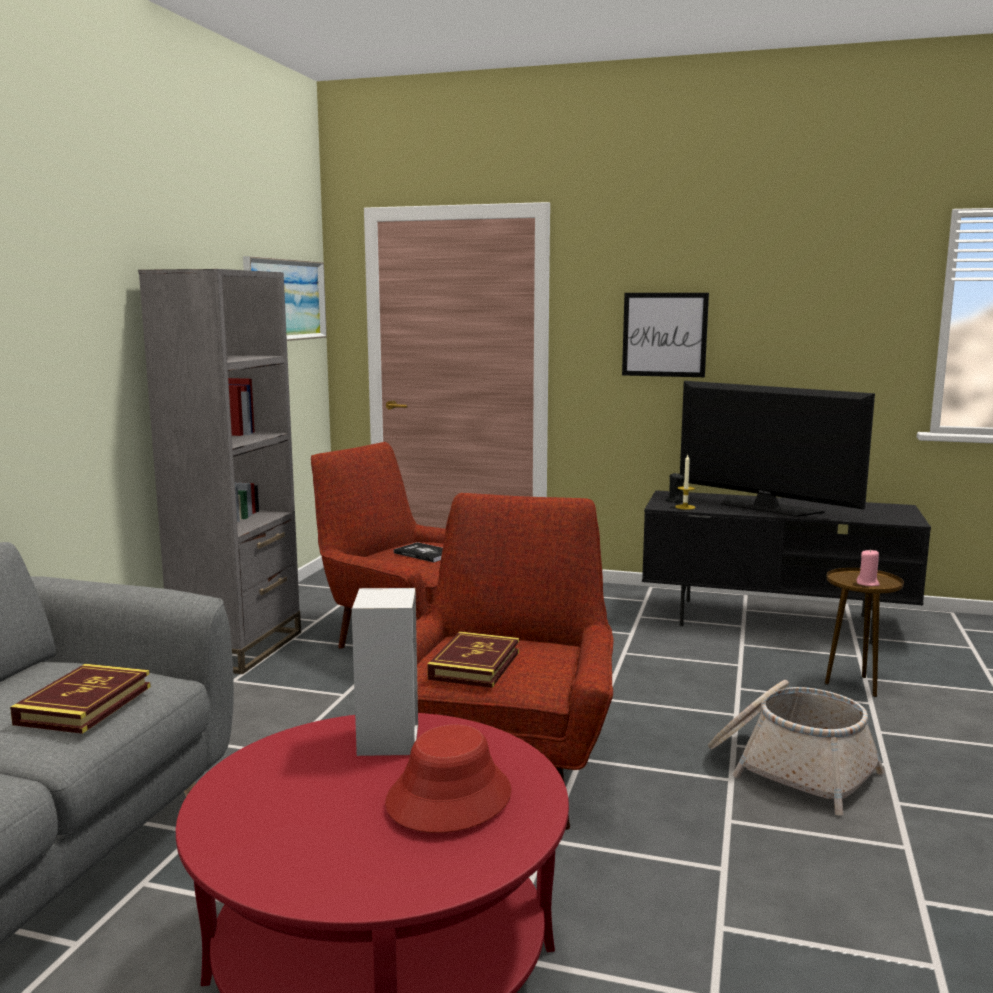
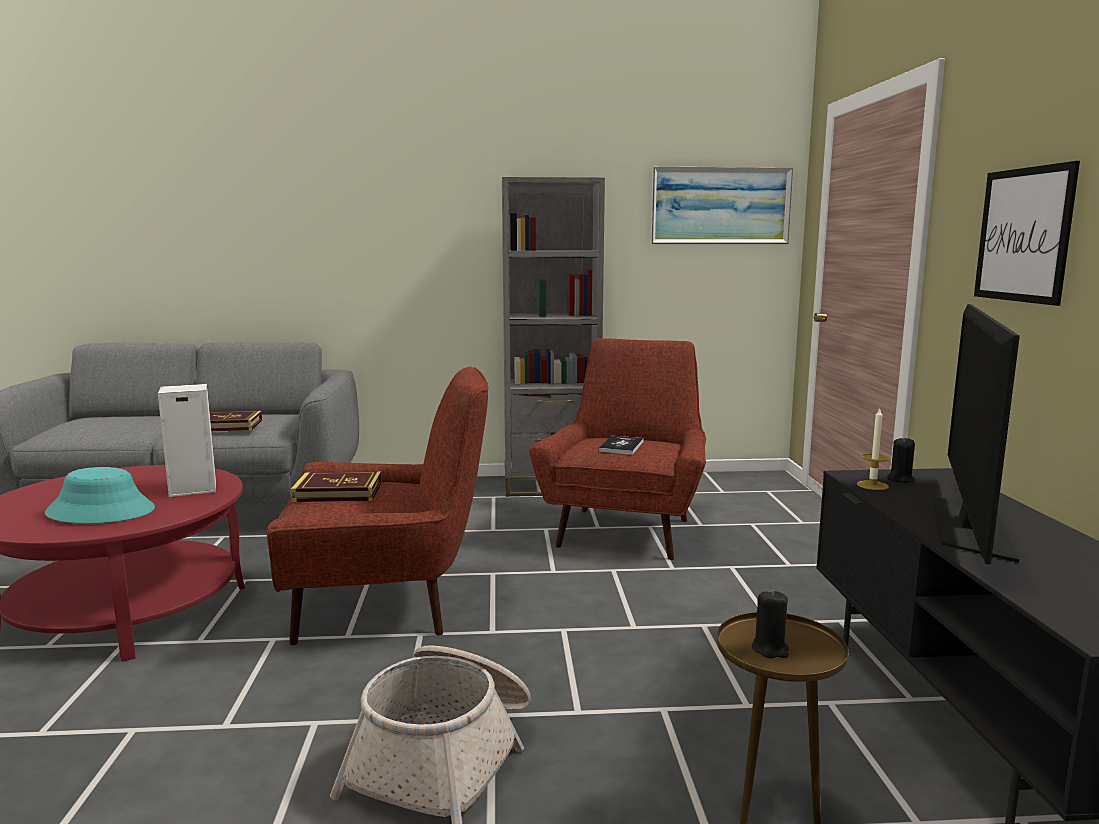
camera: 70 degrees right, 0 degrees up
red hat [385,724,512,833] -> turquoise hat [45,467,155,524]
pink candle [857,549,880,586] -> black candle [752,590,789,658]

